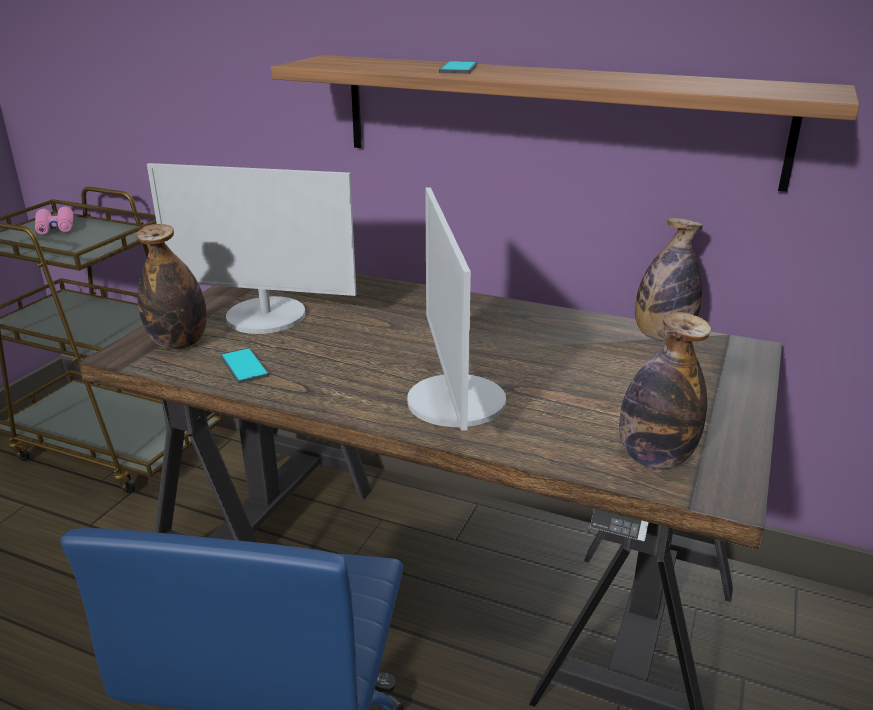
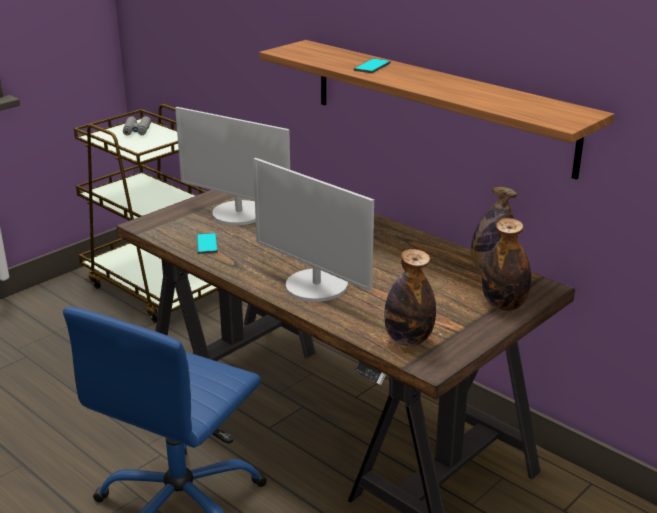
camera: 20 degrees right, 0 degrees up
pink binoculars [35,207,73,235] -> grey binoculars [123,116,151,136]
bottle [136,224,207,349] -> bottle moved to [482,218,531,311]
monitor [407,187,506,431] -> monitor turned 60 degrees counterclockwise [253,158,374,302]

